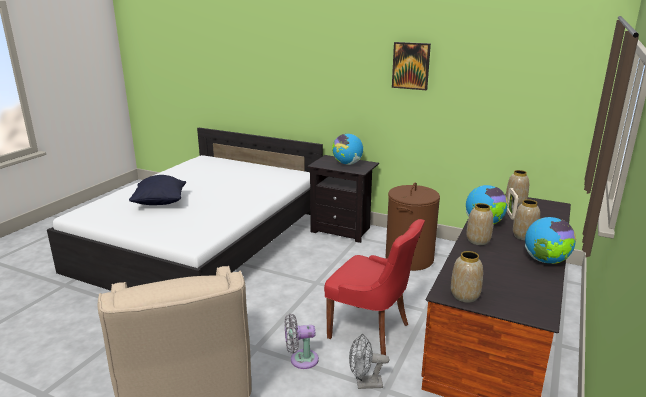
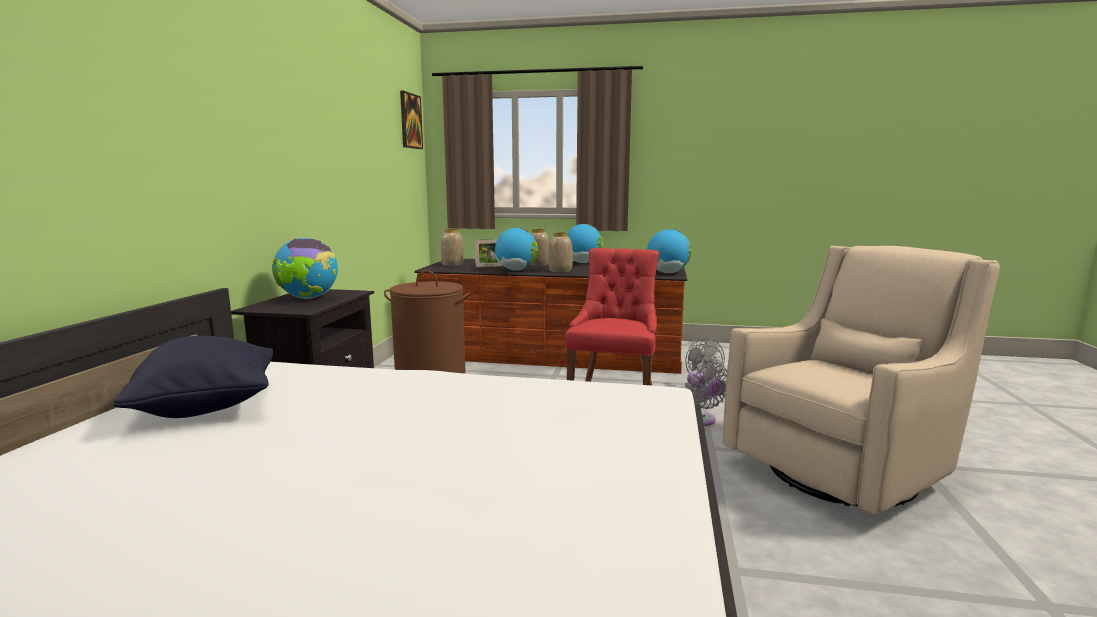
camera: 105 degrees left, 10 degrees down
black pillow [129,175,186,205] -> black pillow moved to [113,336,273,418]
picture [392,42,431,90] -> picture moved to [400,91,423,149]
vase [451,251,483,303] -> globe [647,229,692,273]

